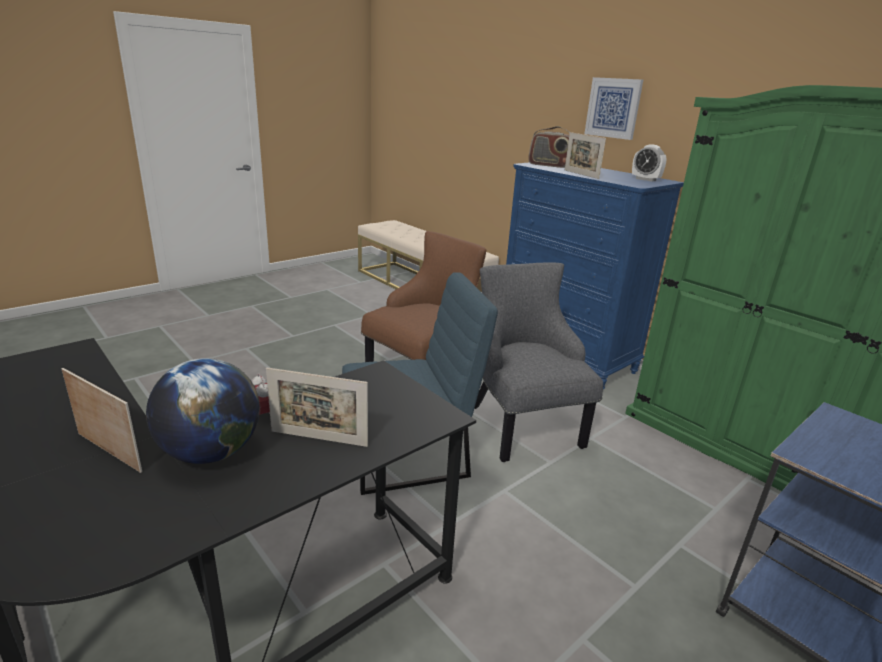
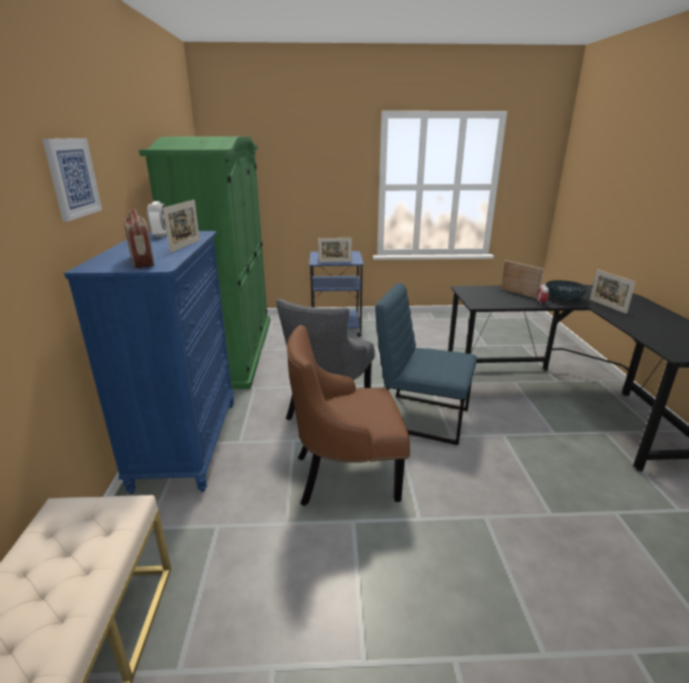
camera: 140 degrees left, 0 degrees up
globe [146,358,260,464] -> bowl [546,280,588,299]
none -> picture frame [318,238,352,262]

